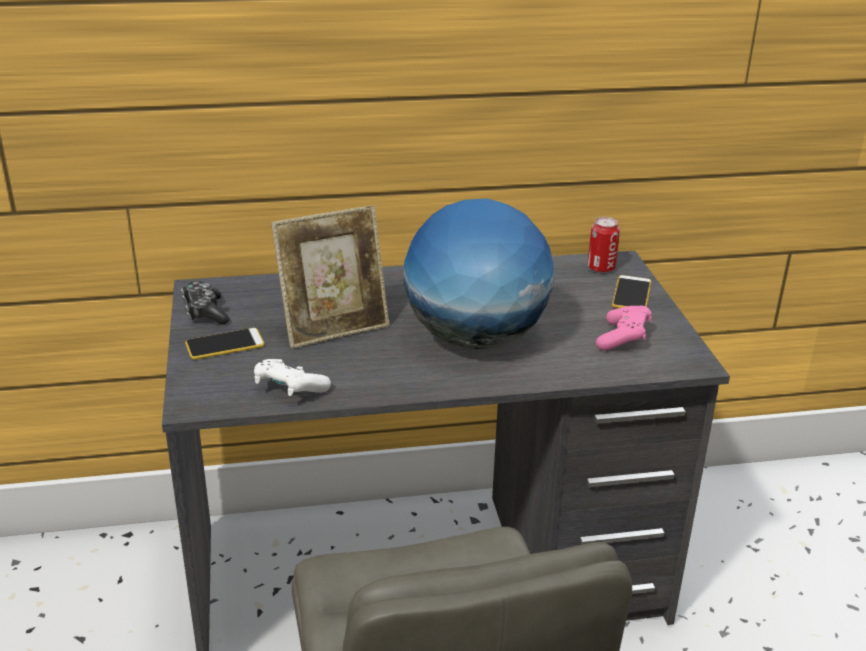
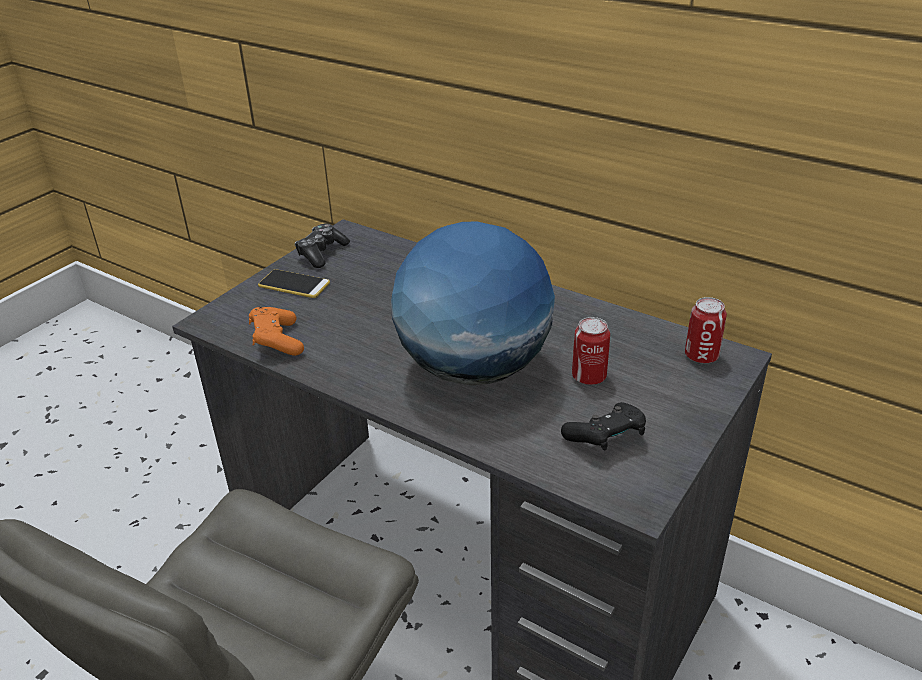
camera: 45 degrees right, 5 degrees up
white game controller [254,359,331,396] -> orange game controller [249,307,304,356]
picture frame [271,205,390,349] -> none
pink game controller [596,306,652,350] -> black game controller [561,402,646,450]
phone [612,275,651,308] -> none
none -> can [572,317,610,385]

